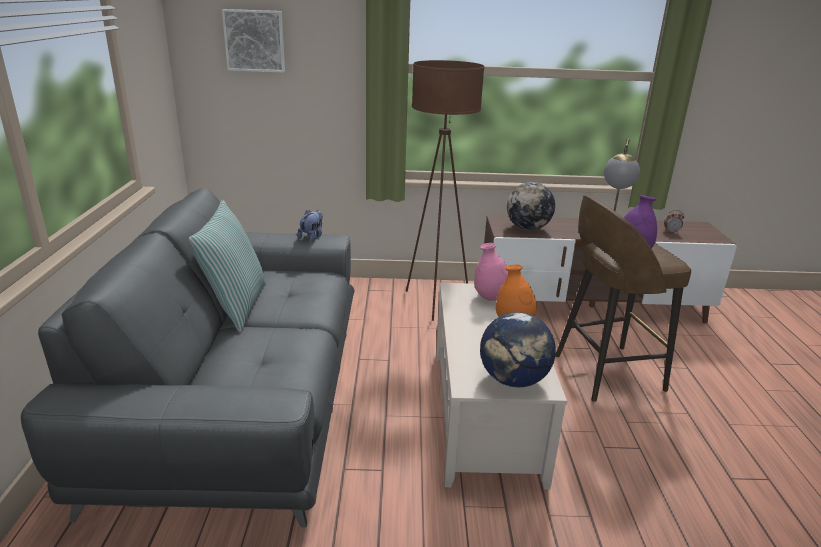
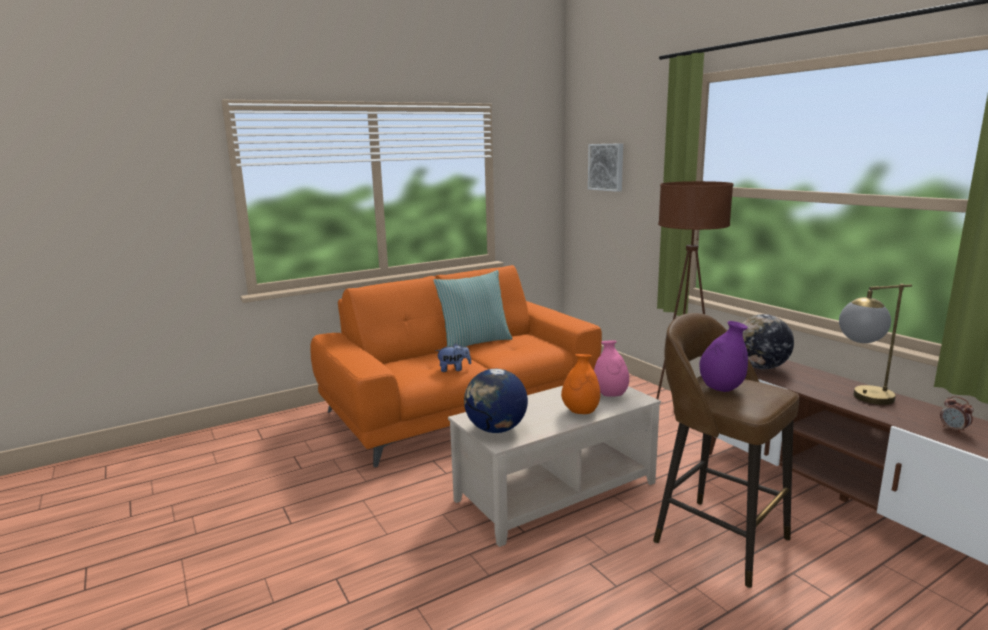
camera: 60 degrees right, 10 degrees down
grey sofa [21,188,355,527] -> orange sofa [311,265,602,468]
plush toy [297,210,323,242] -> plush toy moved to [436,343,471,372]

